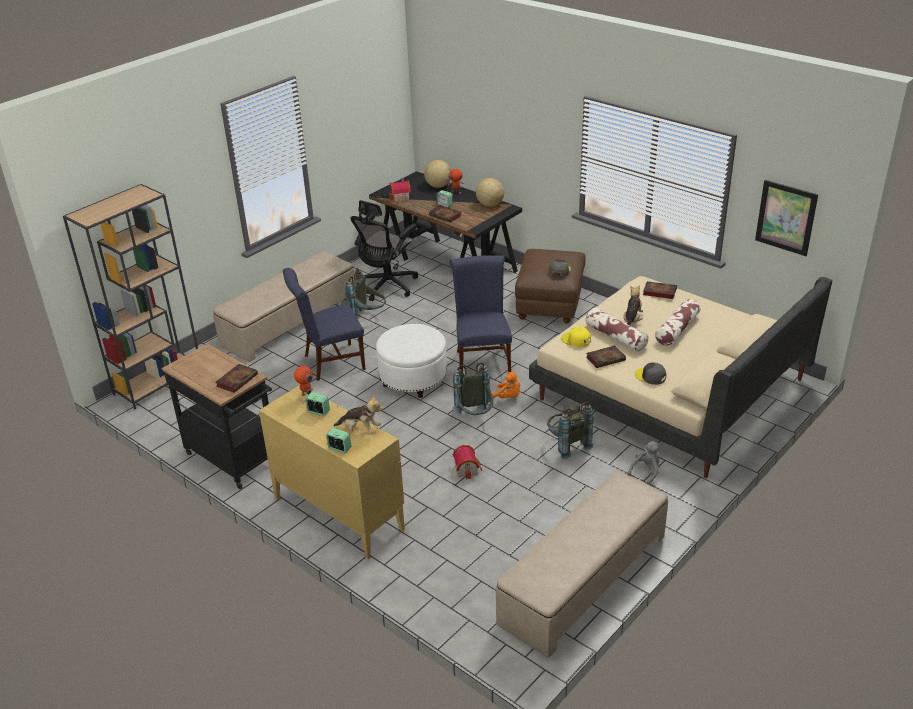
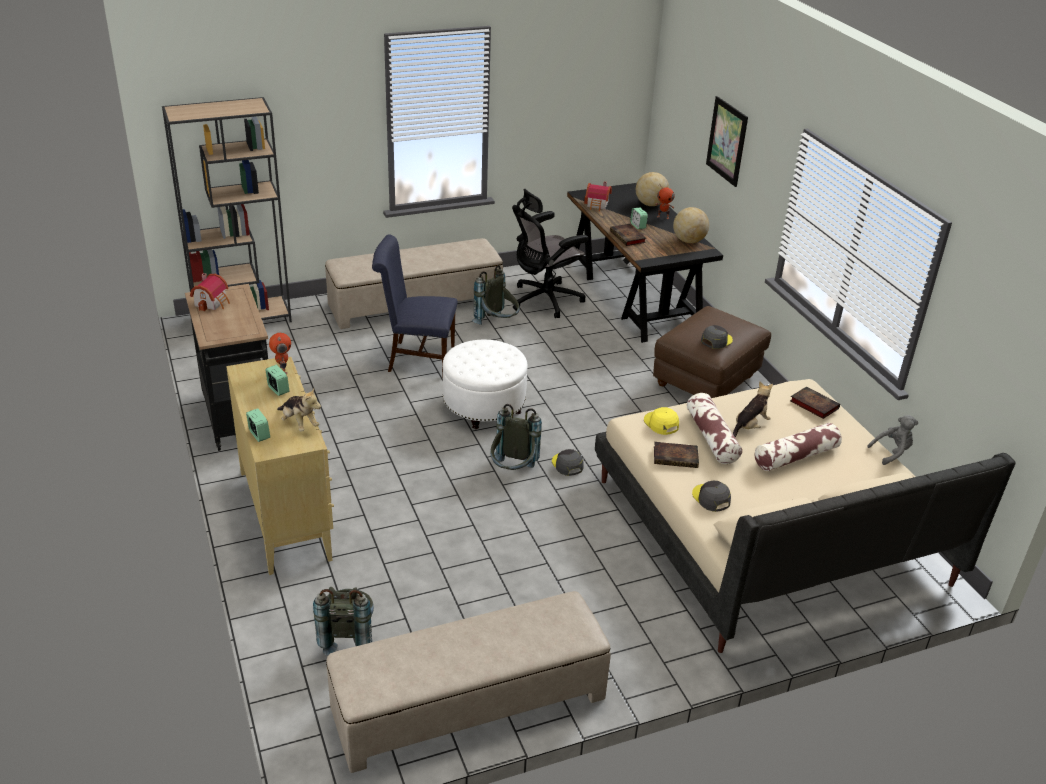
camera: 25 degrees right, 0 degrees up
book [215,364,258,393] -> none
blue chair [449,256,512,372] -> none
toy house [453,445,482,480] -> toy house moved to [190,273,230,311]
orange plush toy [492,372,520,398] -> grey cap [552,449,584,476]
grey backpack [547,402,594,459] -> grey backpack moved to [313,587,374,655]
grey plush toy [627,441,660,485] -> grey plush toy moved to [867,415,918,465]
picture [755,180,818,256] -> picture moved to [706,96,748,187]

